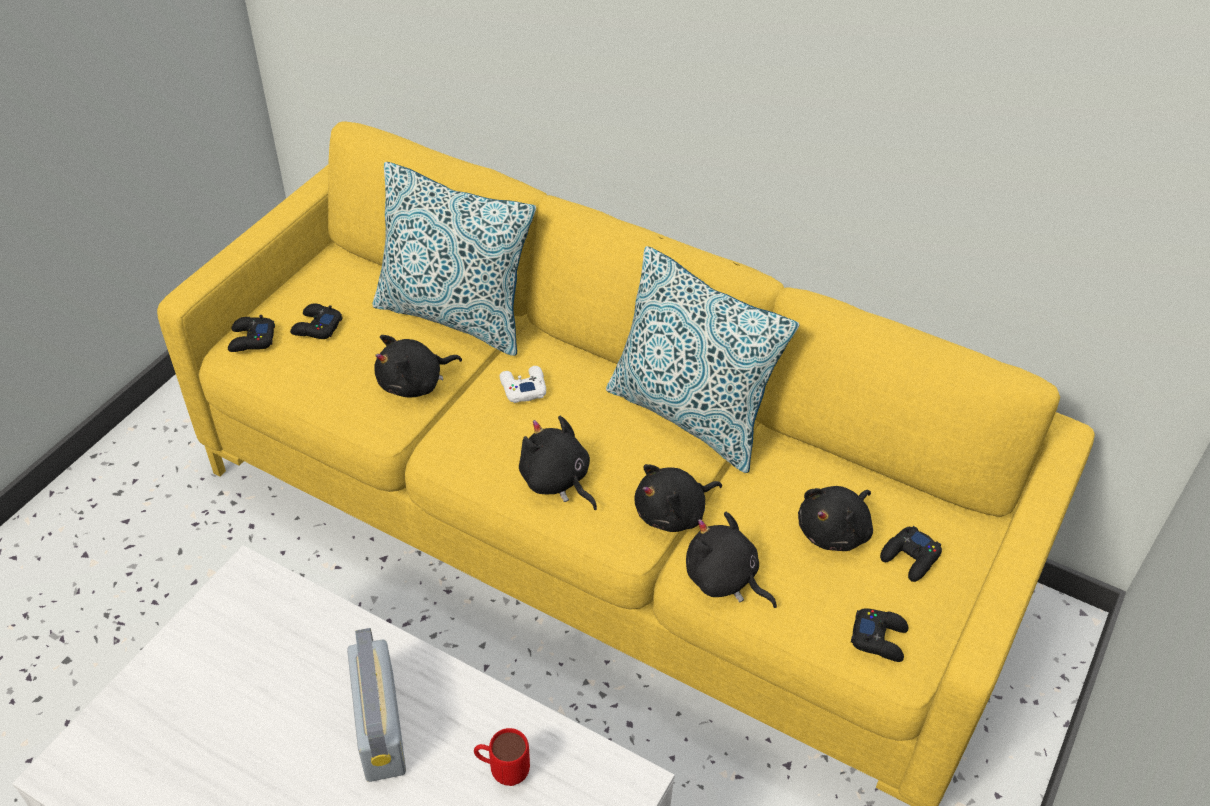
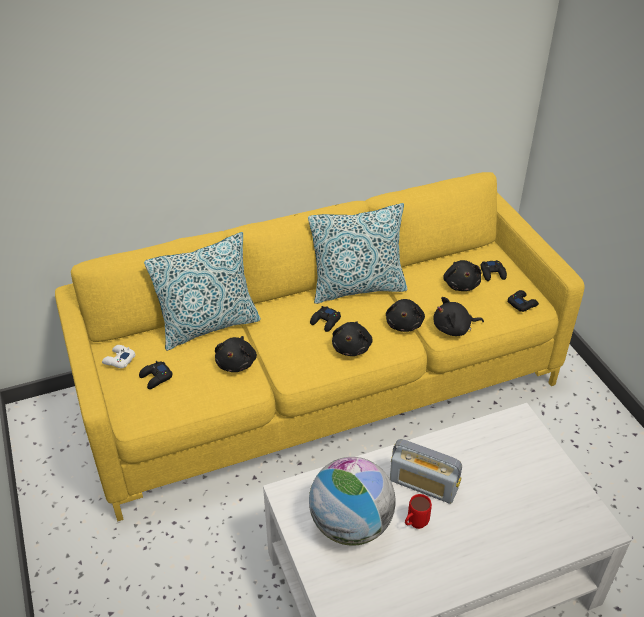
camera: 50 degrees left, 5 degrees down
black game controller [228,315,275,352] -> black game controller moved to [310,306,341,332]
red mug [474,728,530,786] -> red mug moved to [405,494,432,529]
white game controller [499,366,546,403] -> white game controller moved to [102,345,136,368]
black plush toy [519,416,597,510] -> black plush toy turned 75 degrees counterclockwise [332,321,373,356]
none -> globe [309,457,395,546]

